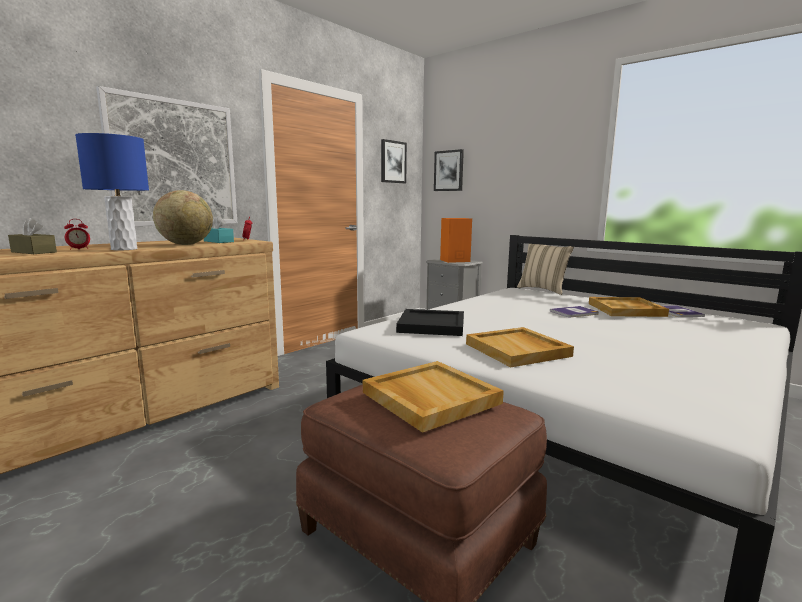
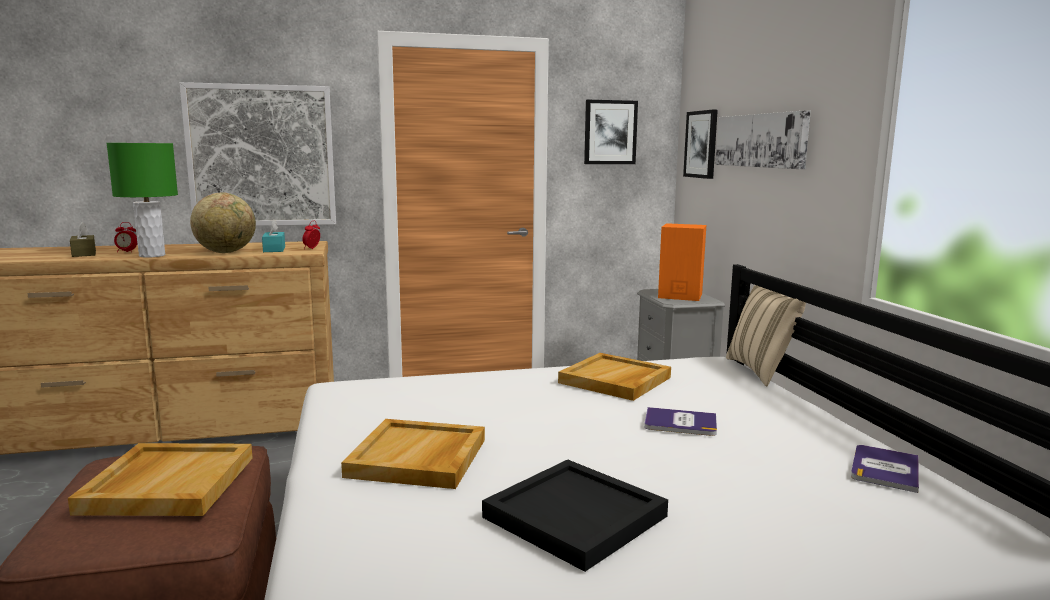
camera: 35 degrees right, 0 degrees up
blue table lamp [75,133,149,250] -> green table lamp [106,143,178,258]
black tray [396,309,464,336] -> black tray moved to [482,459,668,572]
beige tray [589,297,669,317] -> beige tray moved to [558,353,671,401]
none -> picture [715,110,811,169]

